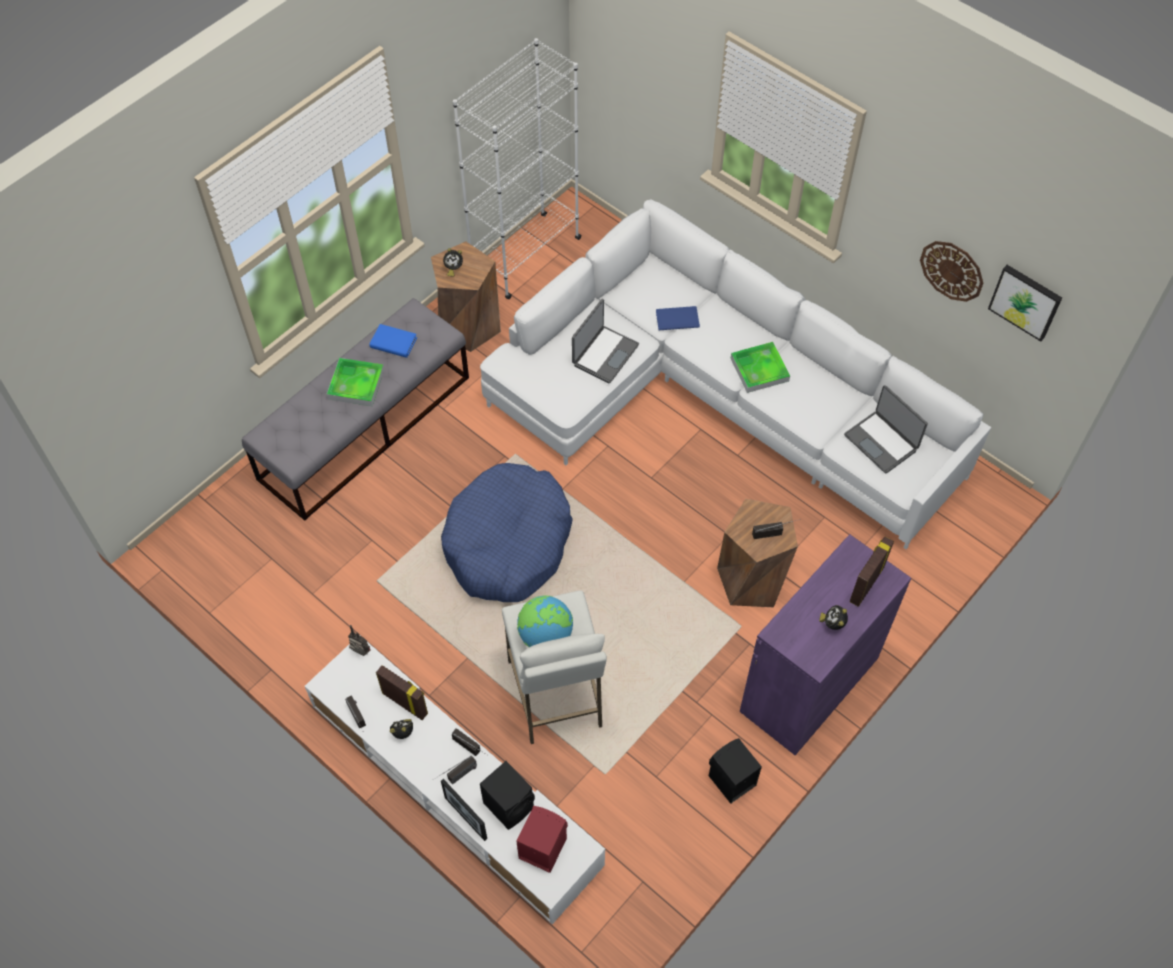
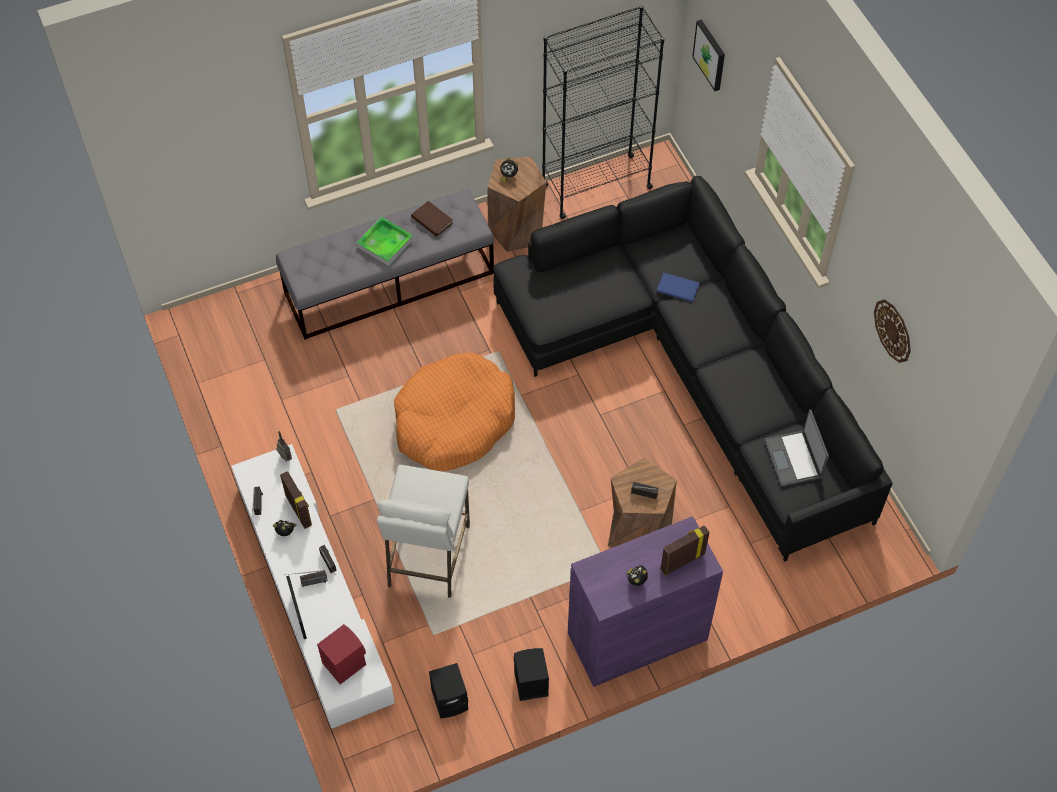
camera: 25 degrees right, 0 degrees up
blue book [369,324,417,358] -> brown book [411,201,453,237]
blue dog bed [441,463,573,602] -> orange dog bed [394,352,515,472]
white bookcase [453,38,582,299] -> black bookcase [542,5,665,219]
white sofa [480,199,991,549] -> black sofa [493,176,893,562]
black speaker [480,761,535,830] -> black speaker moved to [429,663,468,718]
globe [517,596,573,647] -> none
laptop [572,299,639,384] -> none
tray [731,342,790,393] -> none
picture [988,265,1062,341] -> picture moved to [692,20,725,91]

